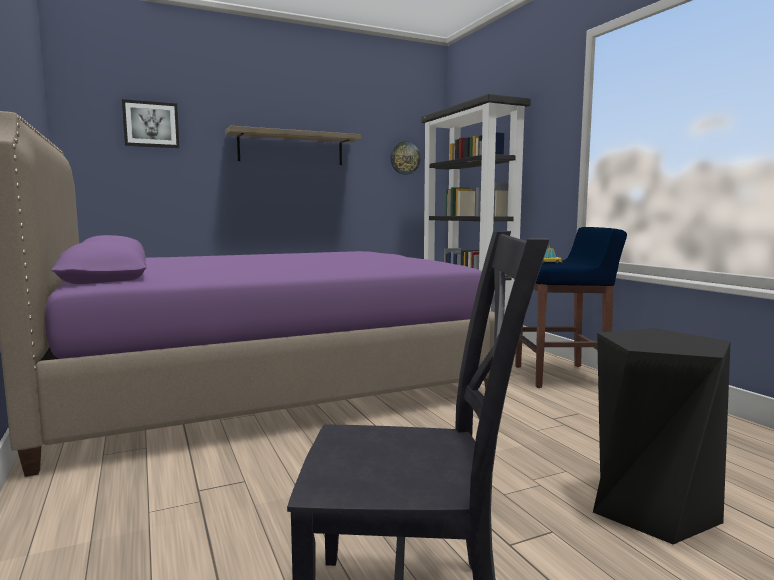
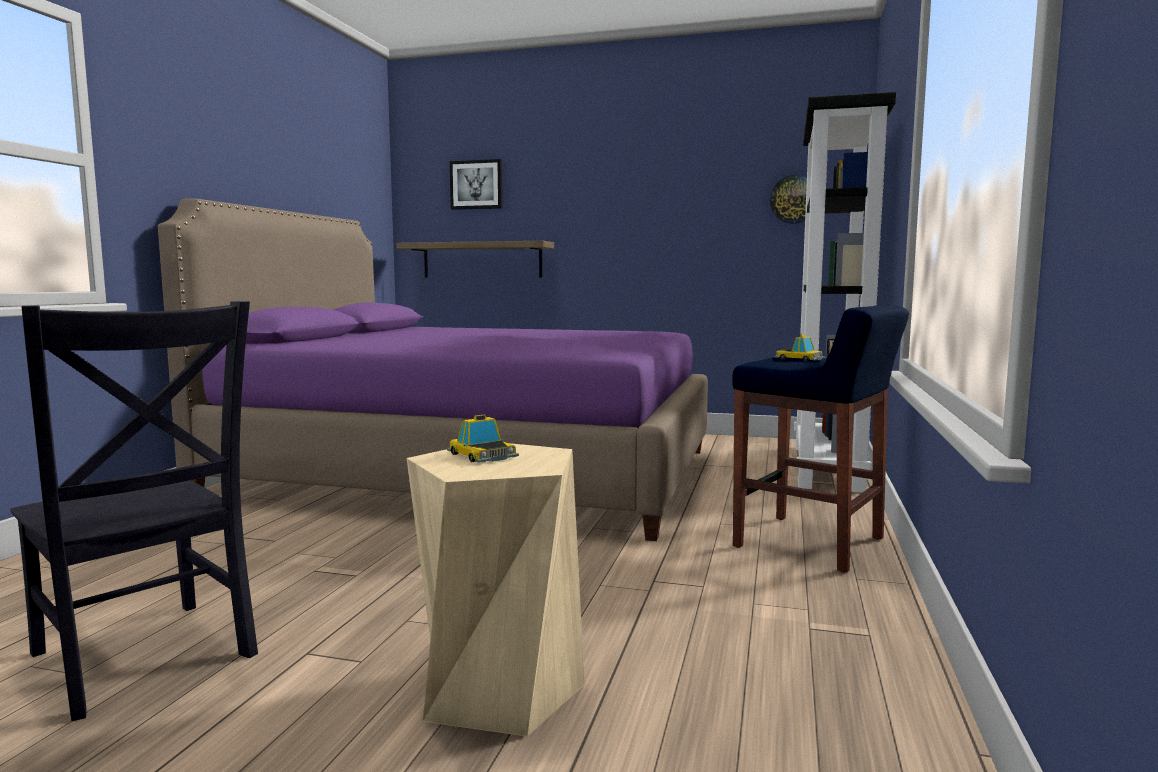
camera: 40 degrees right, 0 degrees up
shelf [225,126,361,165] -> shelf moved to [396,241,554,278]
black stool [593,328,731,544] -> beige stool [407,443,585,736]
none -> toy car [447,415,519,463]

